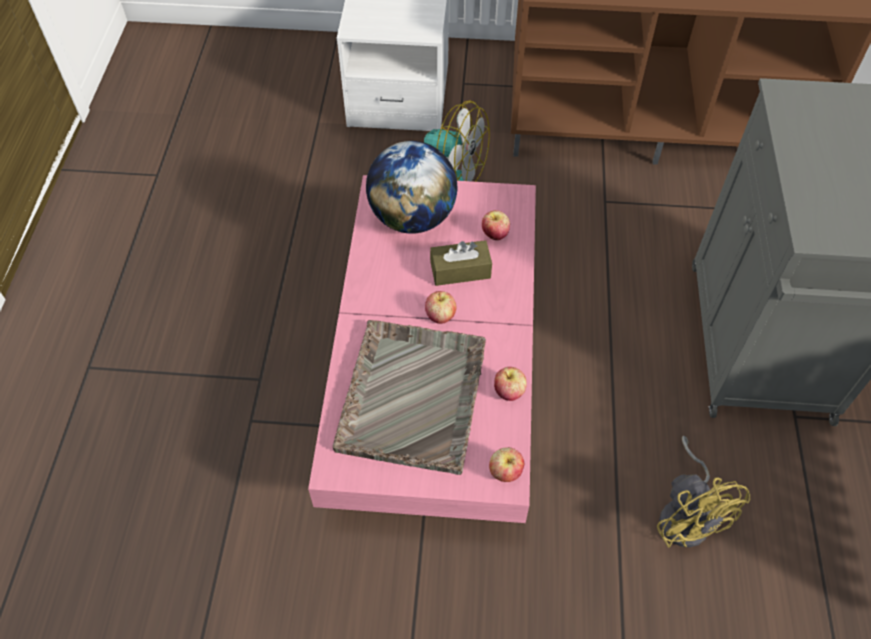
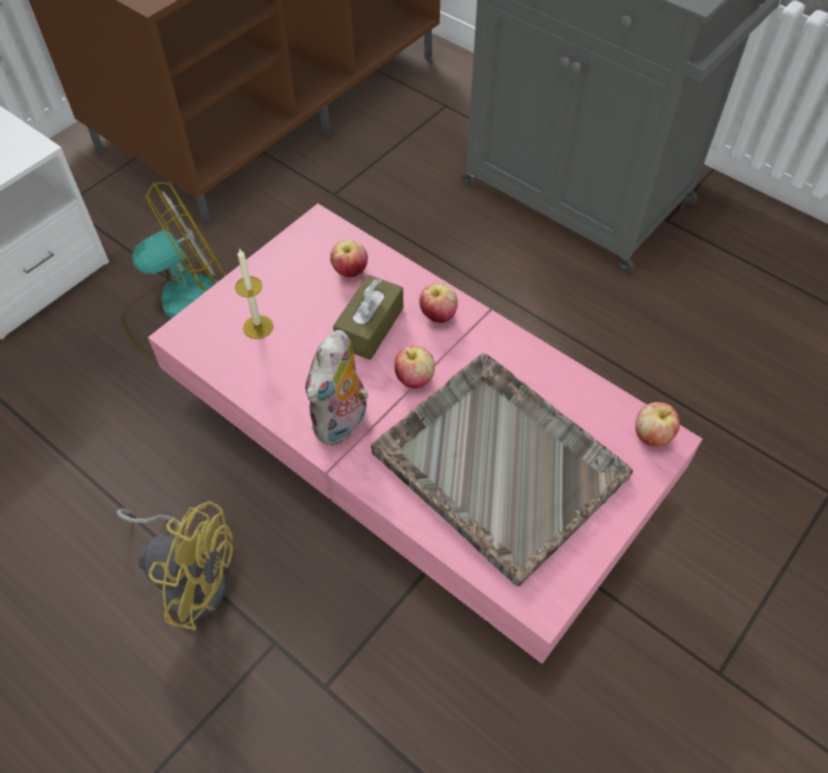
camera: 55 degrees left, 0 degrees up
globe [366,141,457,234] -> candle [235,248,273,339]
apple [494,367,527,401] -> apple moved to [419,283,458,323]
yellow fan [657,436,750,548] -> yellow fan moved to [117,501,234,630]
none -> plush toy [305,330,368,445]

